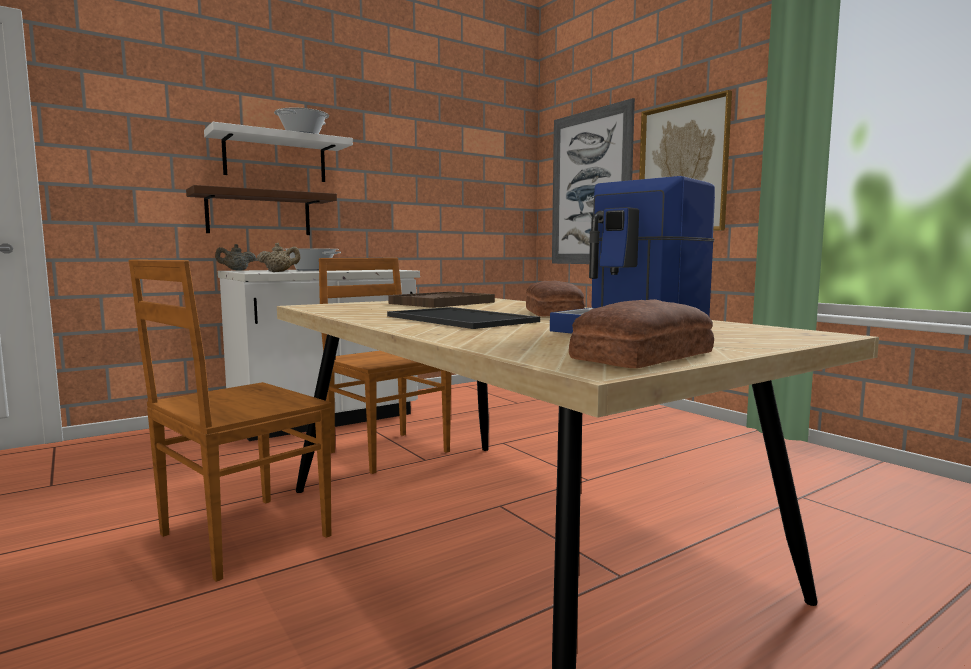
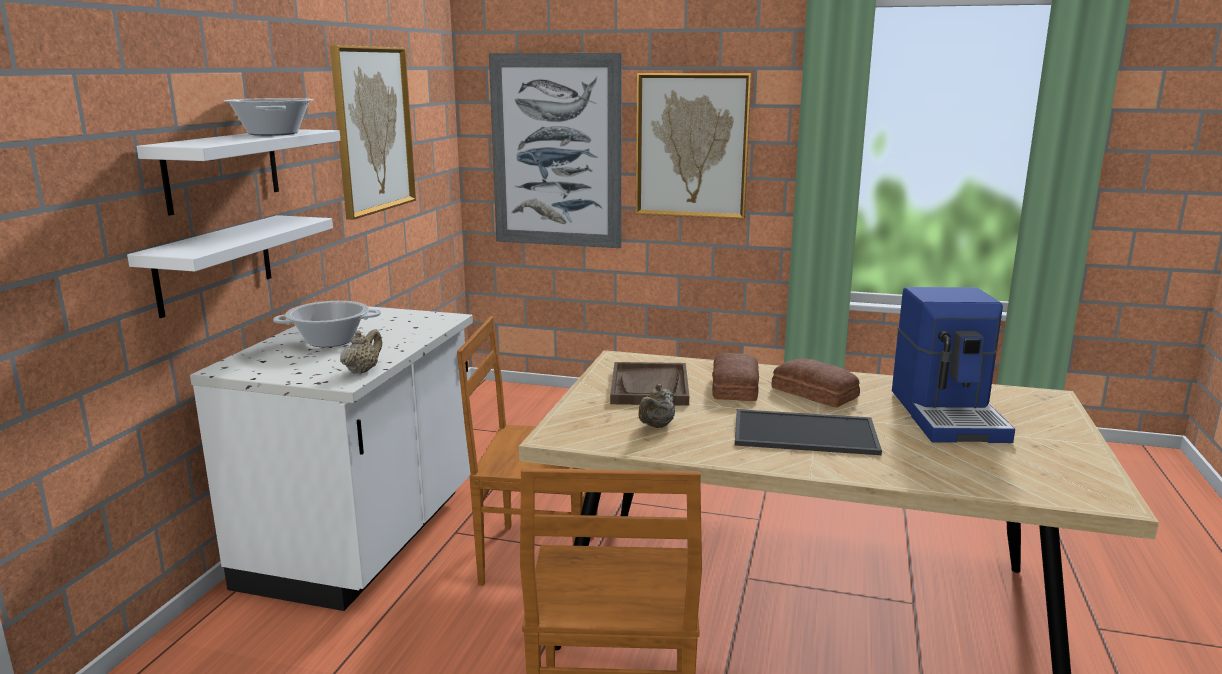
camera: 40 degrees left, 10 degrees up
brown shelf [186,185,337,235] -> white shelf [127,215,333,318]
beige teapot [215,244,256,271] -> beige teapot moved to [638,384,675,428]
bread [569,299,714,368] -> bread moved to [712,353,759,401]
none -> picture [330,45,416,220]

